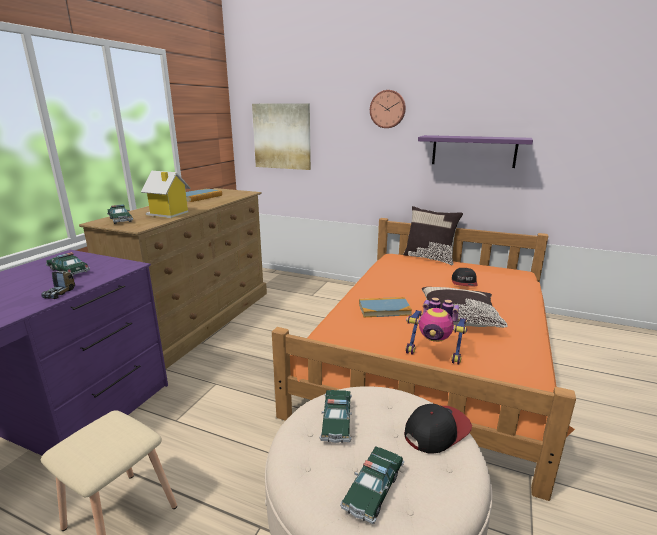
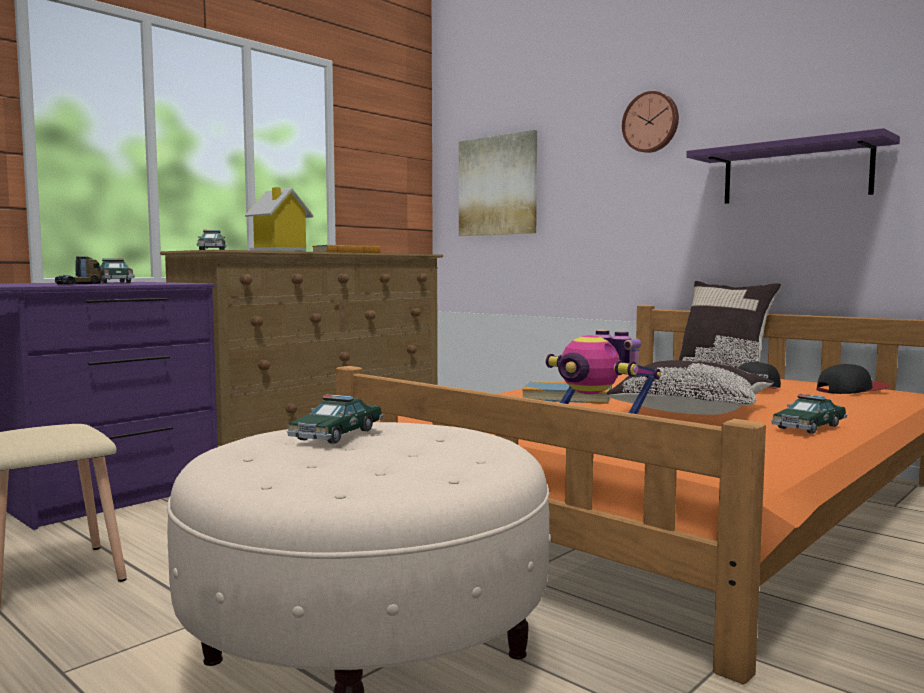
camera: 20 degrees right, 15 degrees down
toy car [340,446,404,524] -> toy car moved to [771,394,847,434]
cap [405,404,472,453] -> cap moved to [816,364,891,394]

